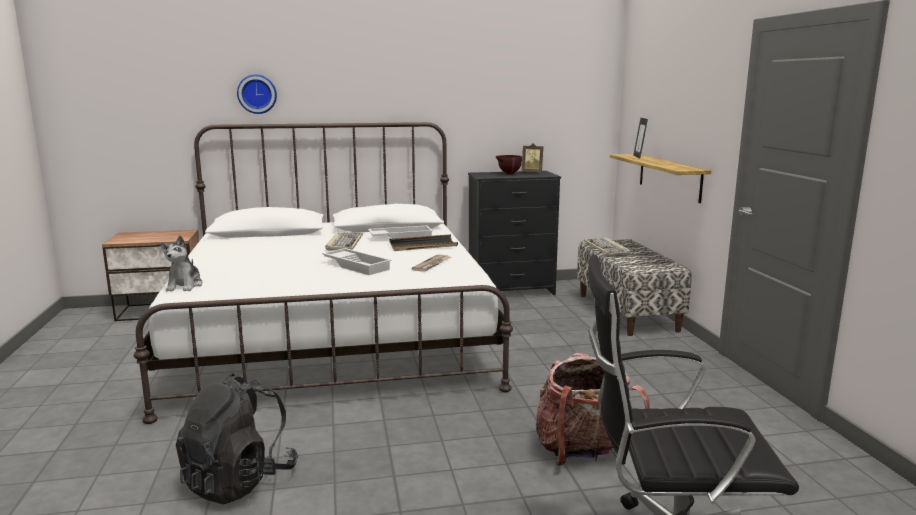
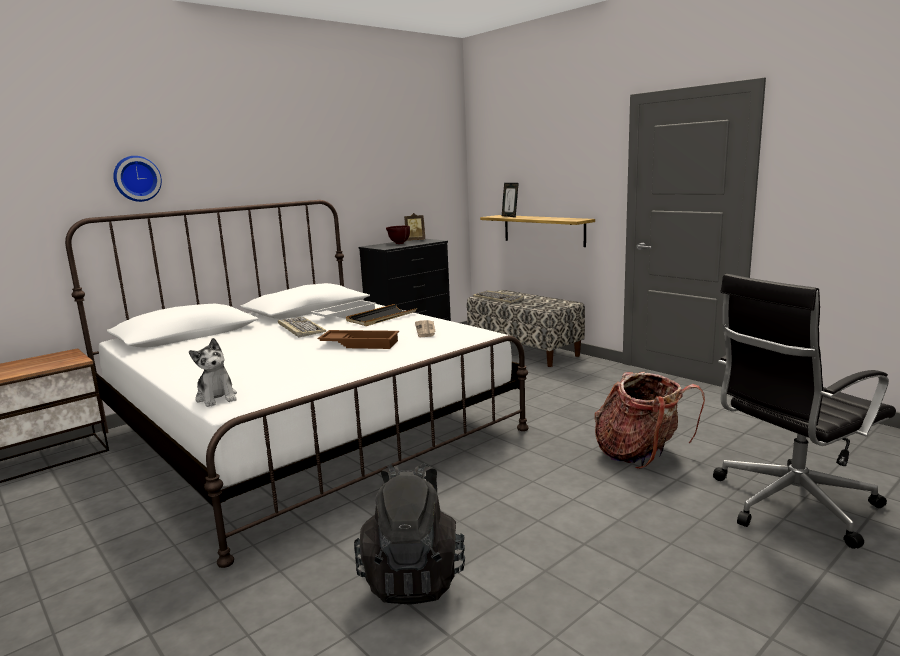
camera: 30 degrees left, 0 degrees up
white tray [322,248,392,275] -> brown tray [317,330,399,349]

